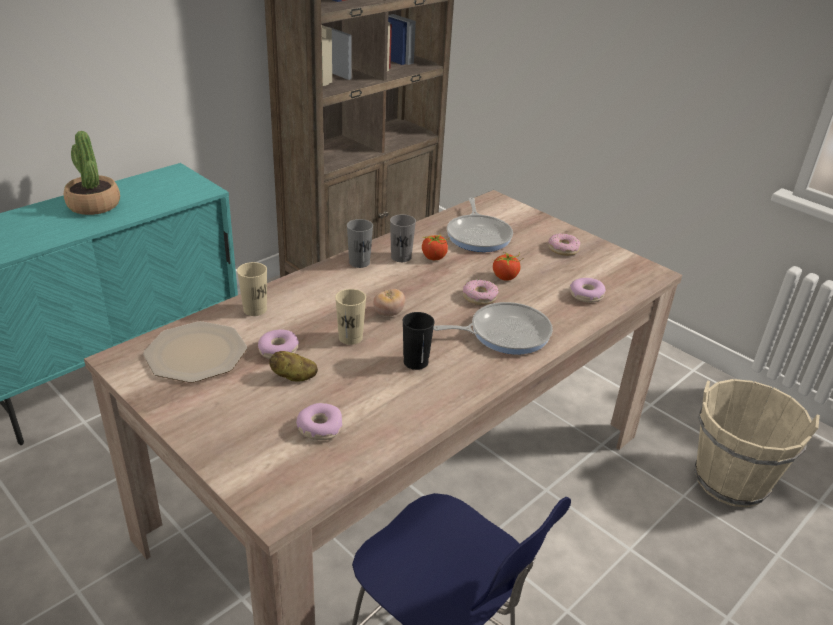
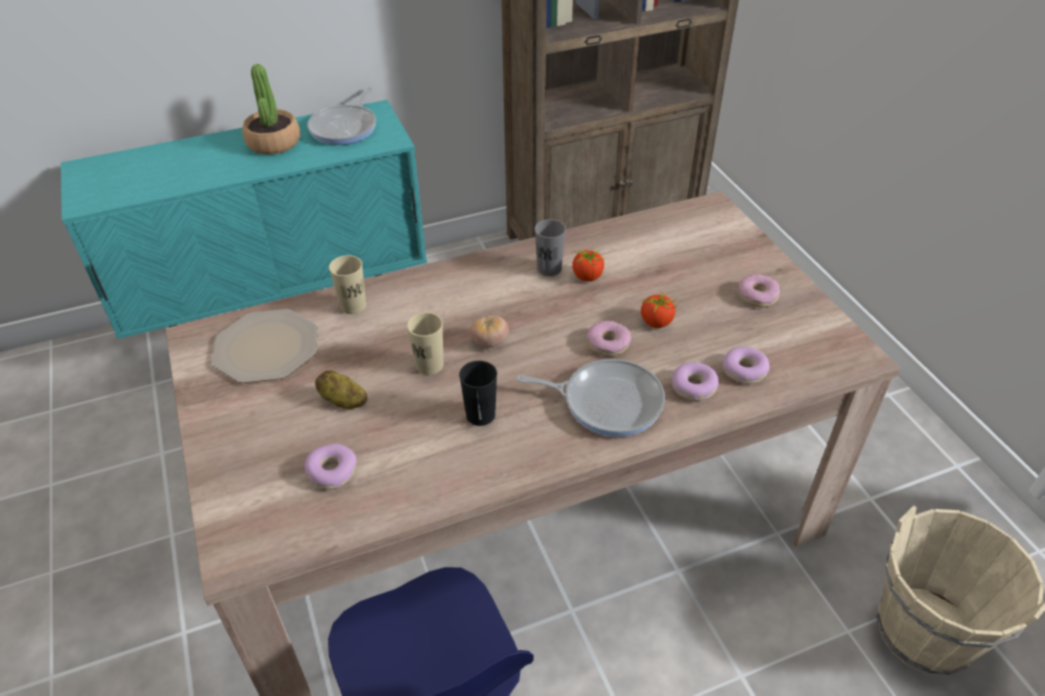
camera: 25 degrees right, 10 degrees up
donut [258,329,299,359] -> donut moved to [672,362,719,401]
grey cup [347,219,373,268] -> none
frying pan [447,198,513,252] -> frying pan moved to [307,87,376,145]

